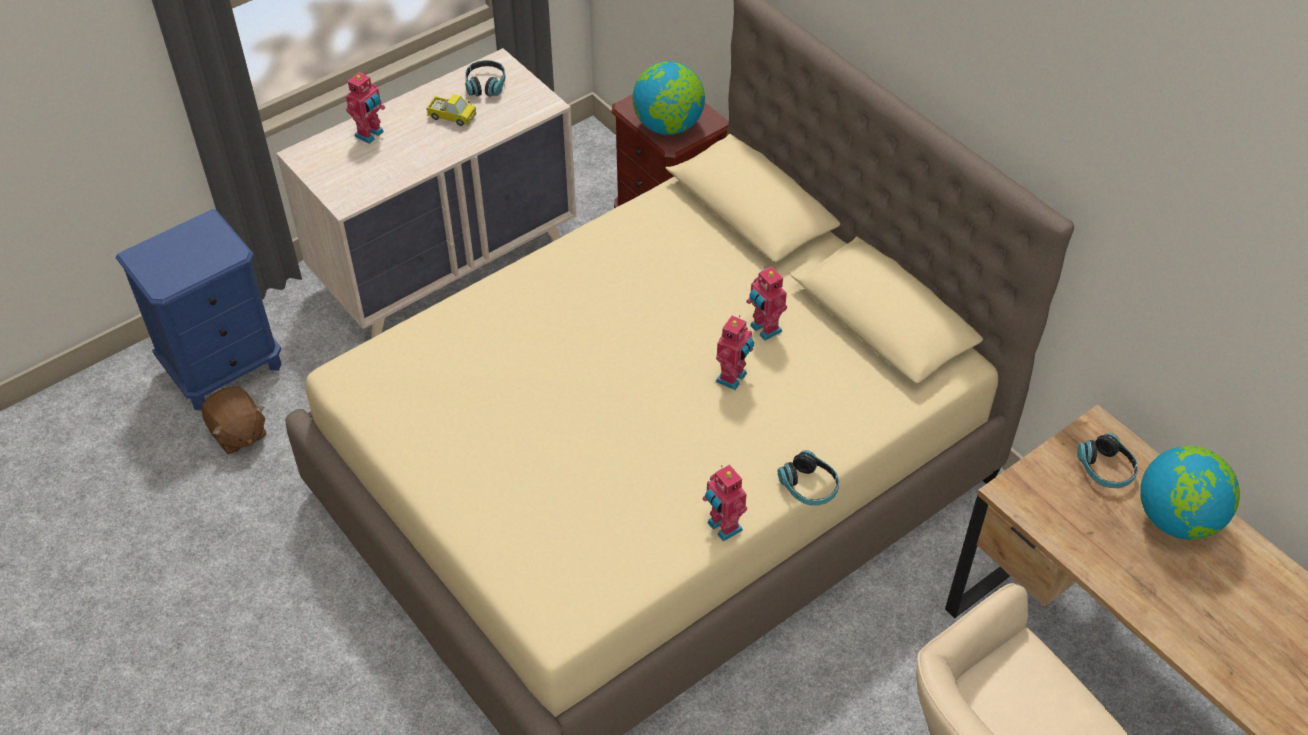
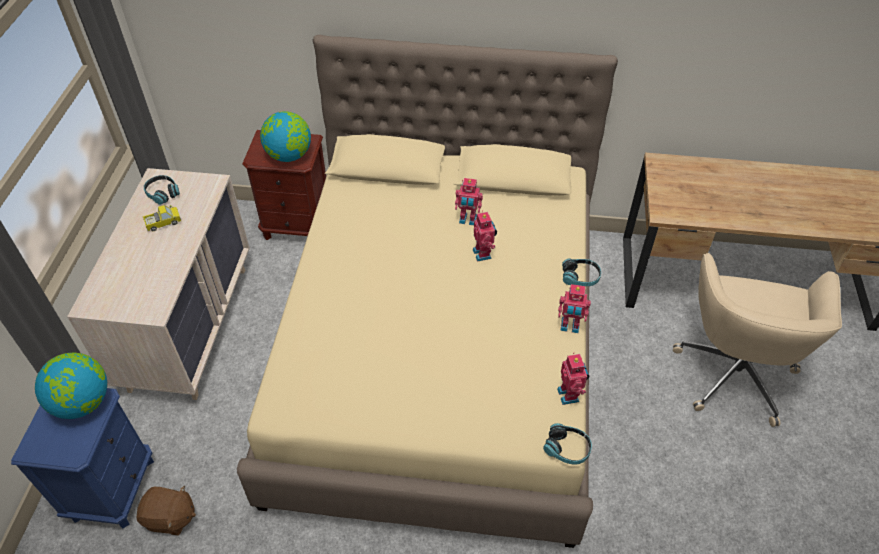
camera: 45 degrees left, 0 degrees up
toy robot [346,72,385,144] -> toy robot moved to [557,353,589,405]
headphones [1077,433,1138,488] -> headphones moved to [543,423,592,465]
globe [1140,446,1240,540] -> globe moved to [35,353,107,419]

